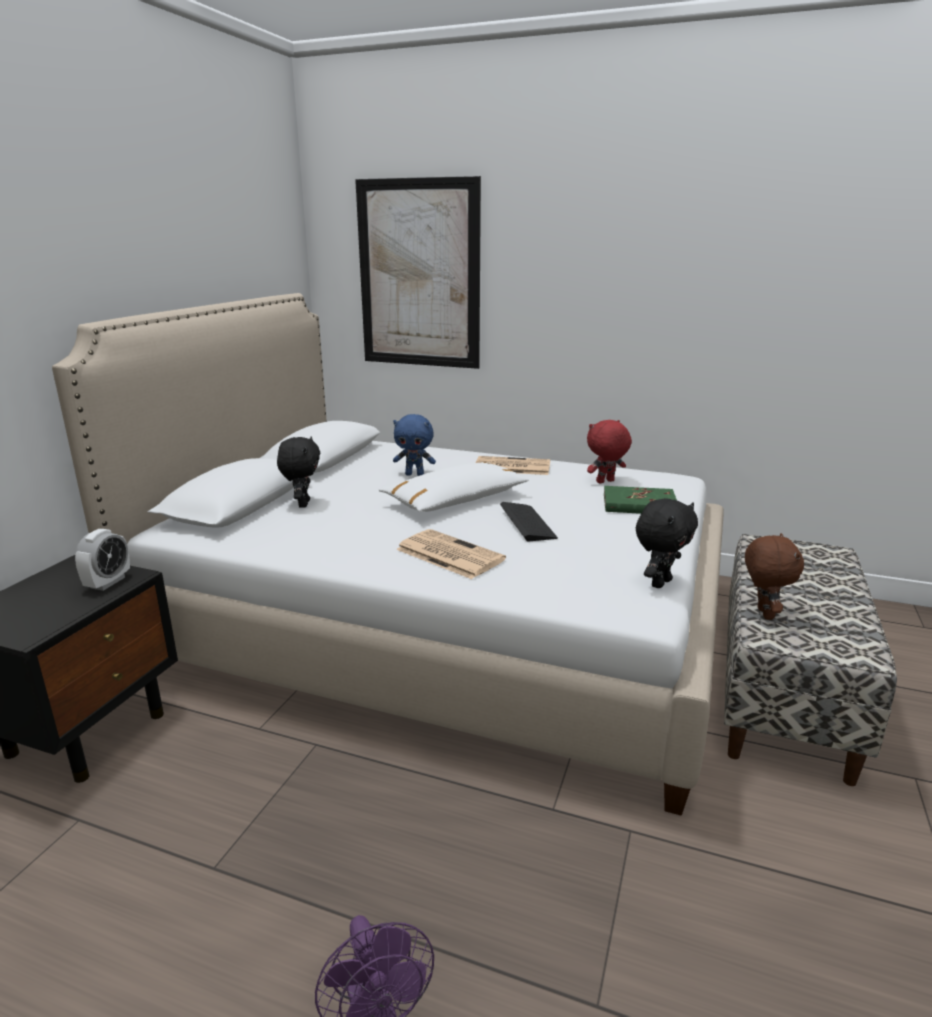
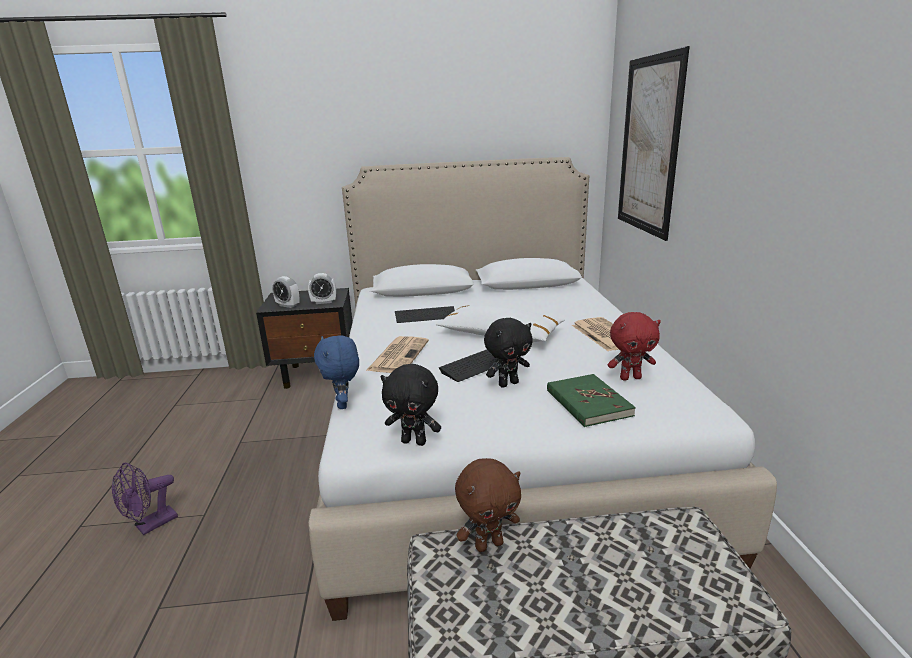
camera: 65 degrees right, 0 degrees up
black plush toy [277,437,320,508] -> black plush toy moved to [484,318,533,388]
blue plush toy [393,414,436,476] -> blue plush toy moved to [314,335,359,409]
red plush toy [587,420,632,484] -> red plush toy turned 135 degrees clockwise [608,312,661,381]
none -> alarm clock [272,276,300,308]
none -> keyboard [395,306,455,323]

